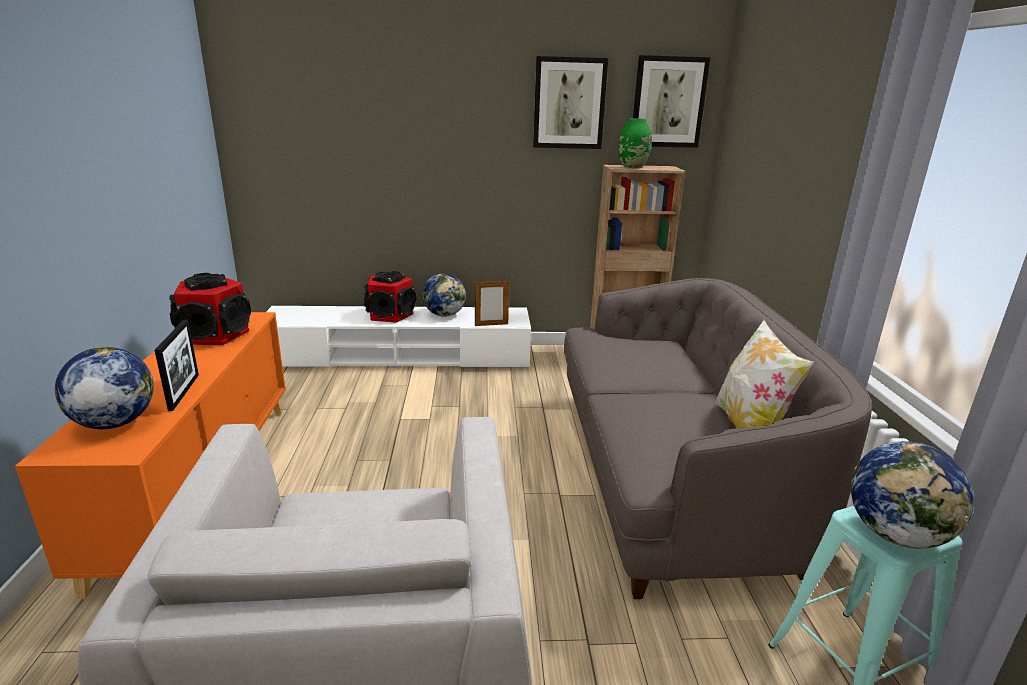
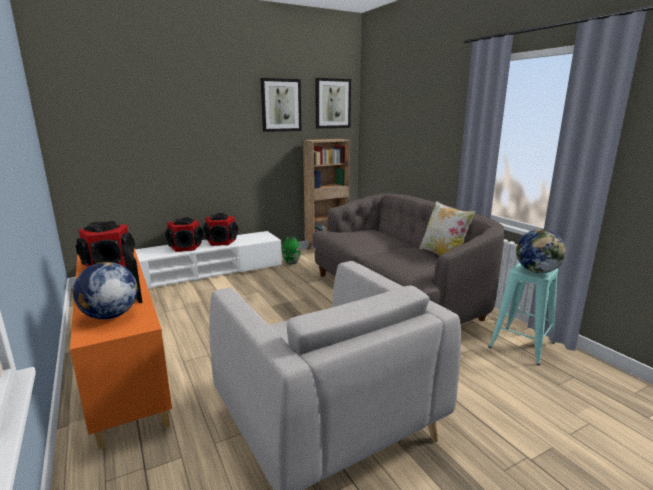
camera: 25 degrees left, 5 degrees down
globe [422,273,466,317] -> speaker [204,213,238,246]
picture frame [475,281,509,326] -> none
green vase [618,118,652,168] -> green vase moved to [282,236,301,264]

